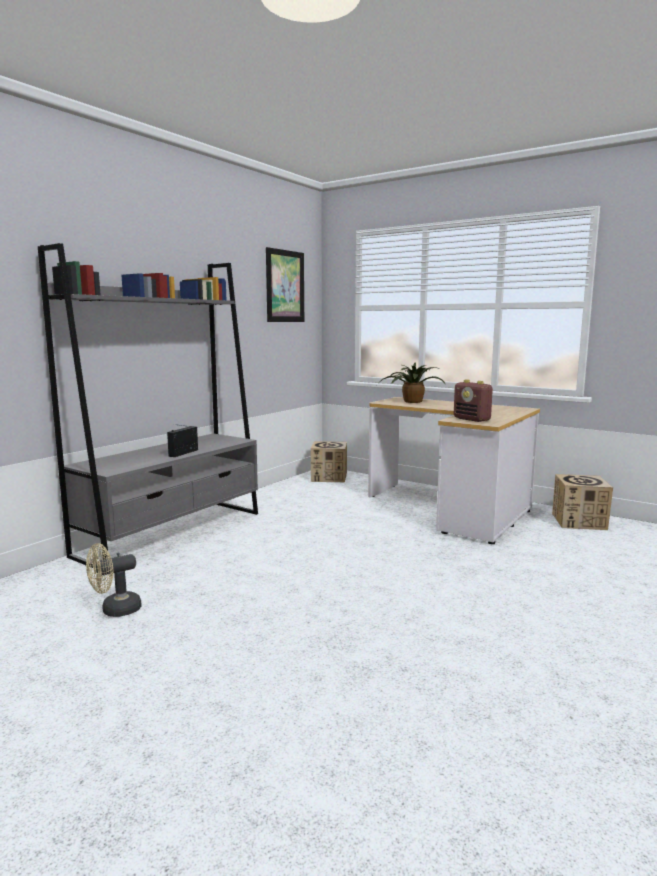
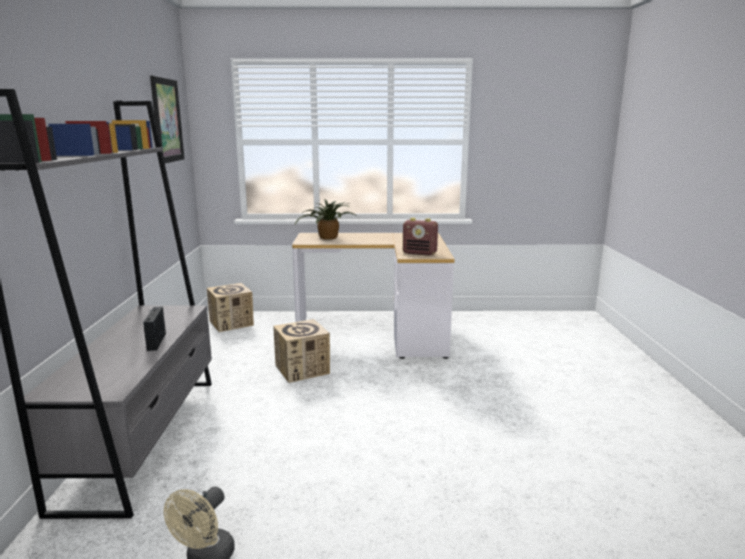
camera: 35 degrees left, 5 degrees up
cardboard box [552,474,613,530] -> cardboard box moved to [273,319,330,383]

